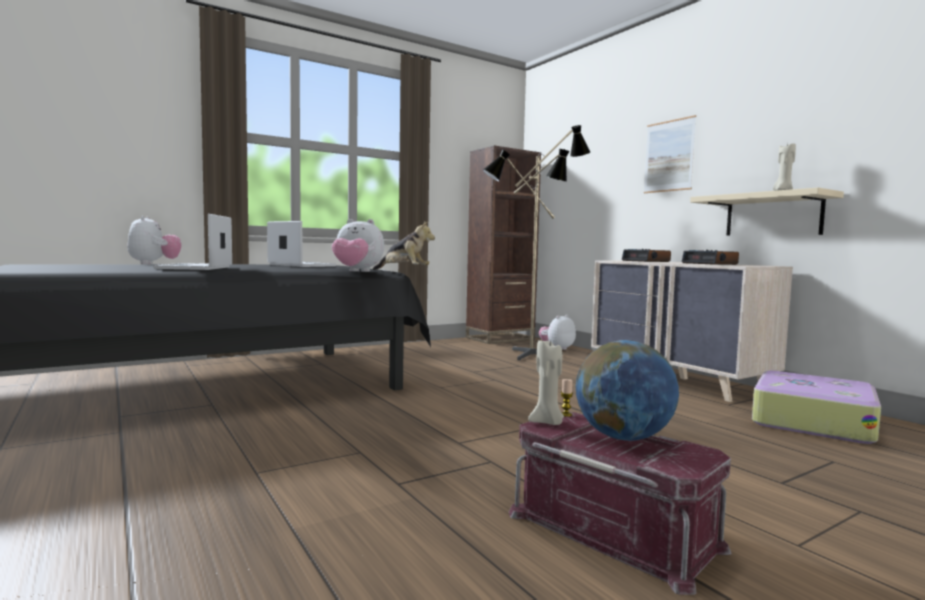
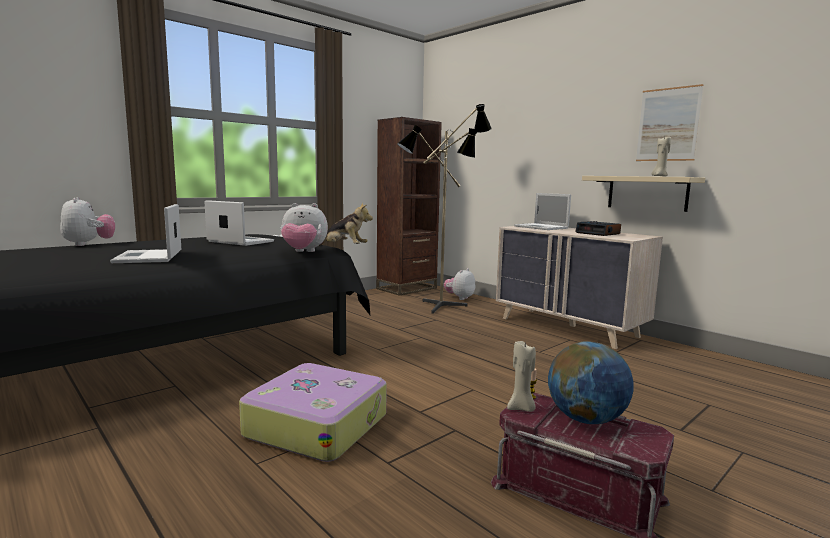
camera: 10 degrees left, 5 degrees up
alarm clock [622,249,671,262] -> laptop [514,193,571,230]
picture [644,115,696,193] -> picture moved to [636,84,704,161]
suitcase [752,370,881,444] -> suitcase moved to [239,363,387,462]

